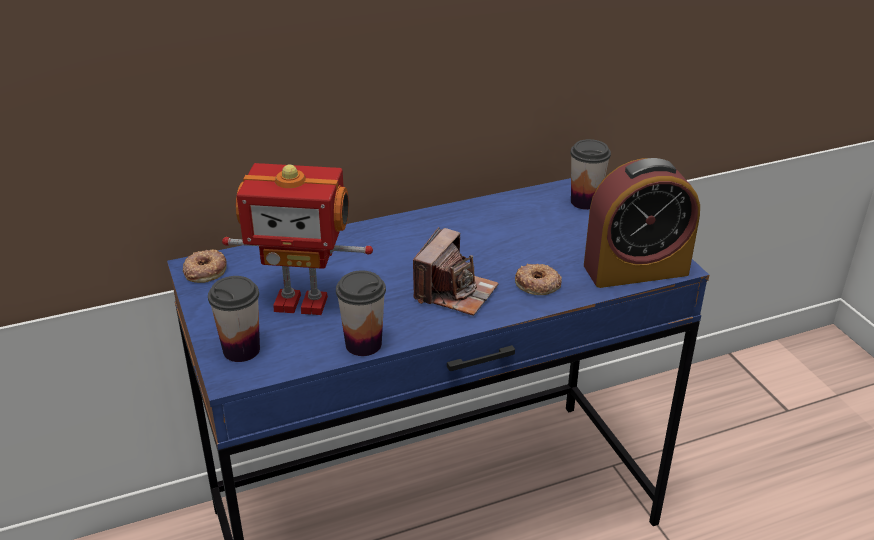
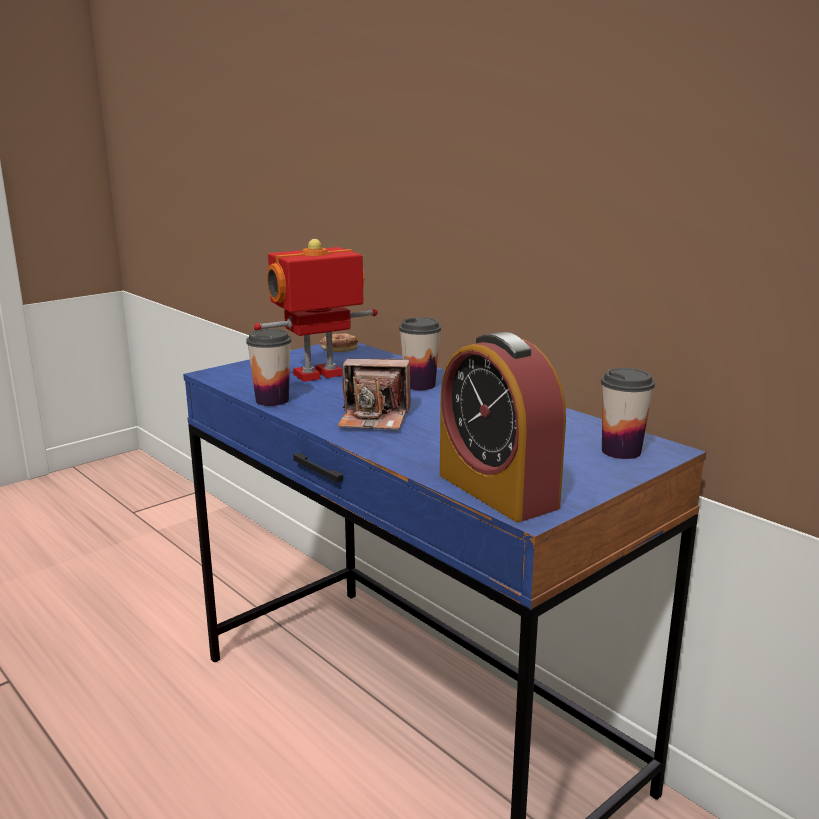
camera: 70 degrees right, 15 degrees down
cup [208,276,260,362] -> cup moved to [399,317,441,390]
toy robot [222,163,373,315] -> toy robot turned 75 degrees clockwise [254,239,378,382]
donut [515,263,562,295] -> none

